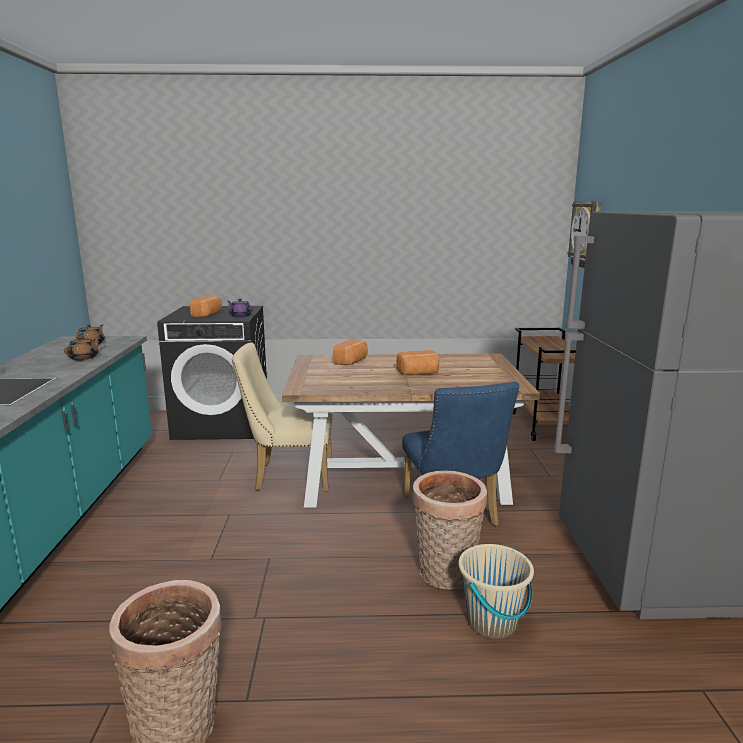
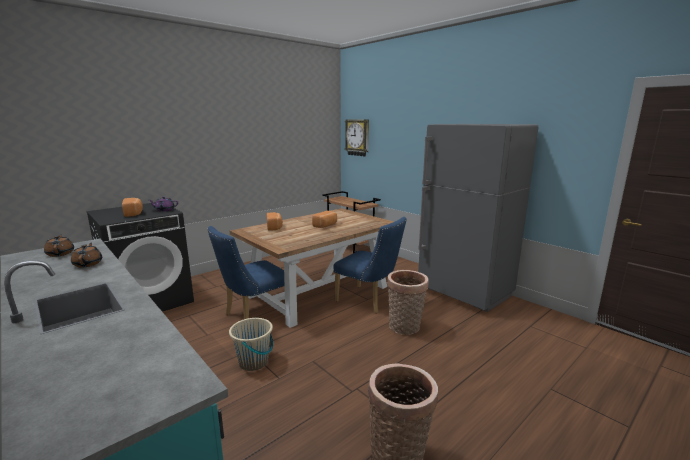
camera: 40 degrees left, 0 degrees up
beige chair [232,342,333,492] -> blue chair [208,226,285,319]
beige bucket [458,544,534,639] -> beige bucket moved to [229,317,273,371]

